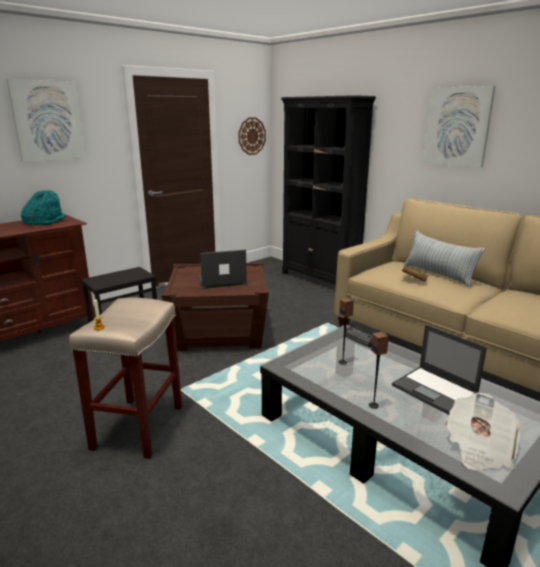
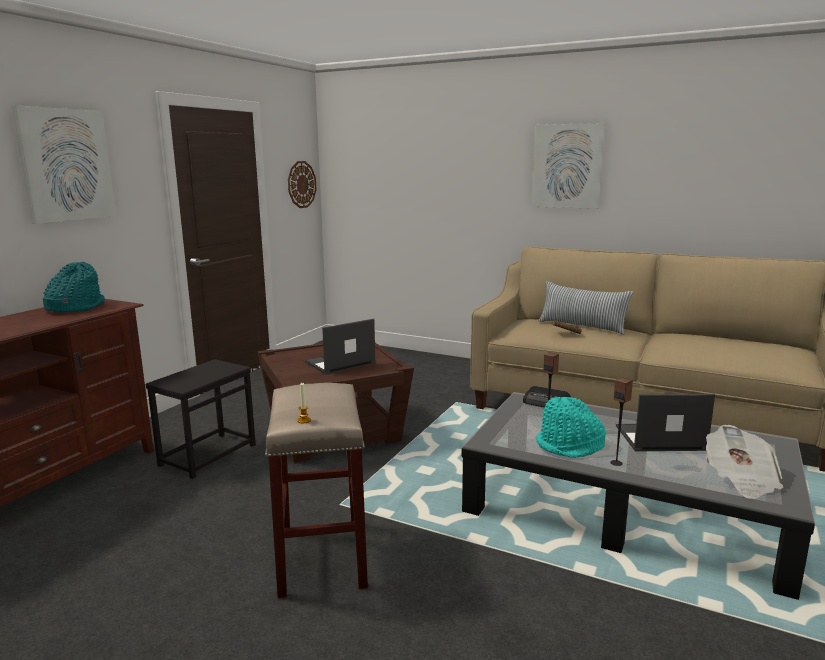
camera: 20 degrees left, 5 degrees down
black bookcase [281,95,376,285] -> none
laptop [392,325,487,415] -> laptop turned 150 degrees clockwise [616,394,715,451]
none -> turquoise hat [536,397,606,458]

